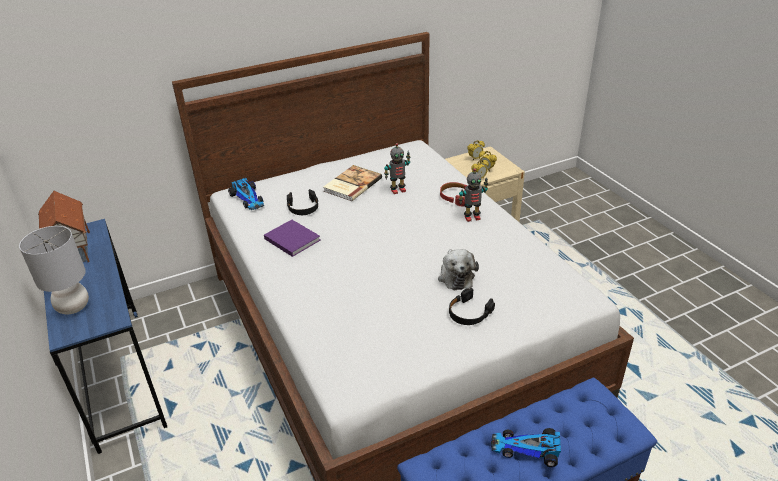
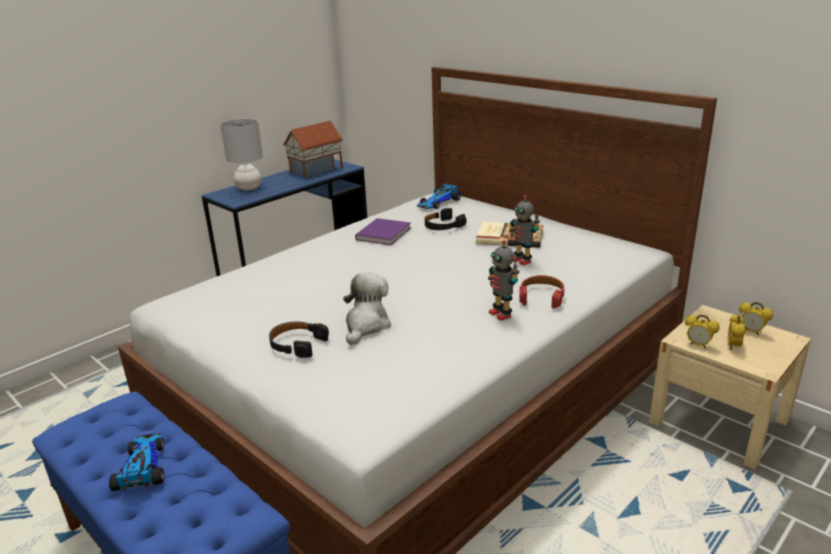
camera: 70 degrees right, 10 degrees down
plush toy [438,249,479,290] -> plush toy turned 135 degrees clockwise [343,272,391,345]

